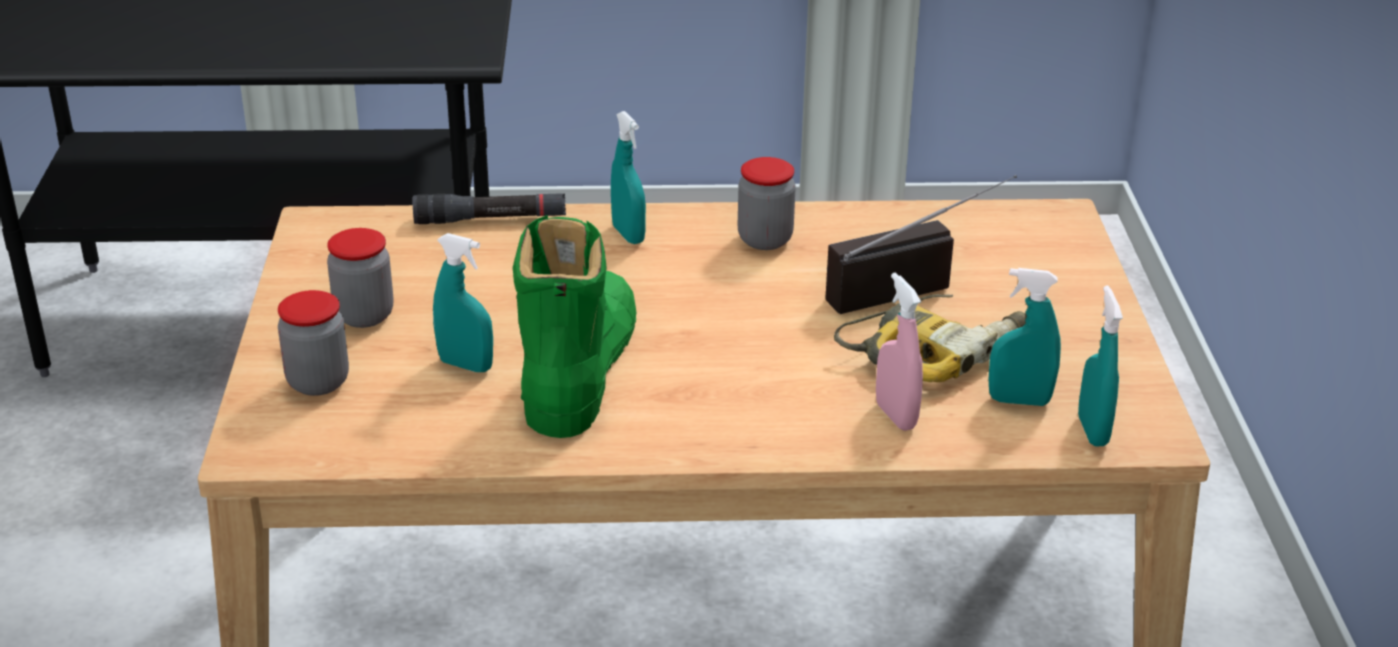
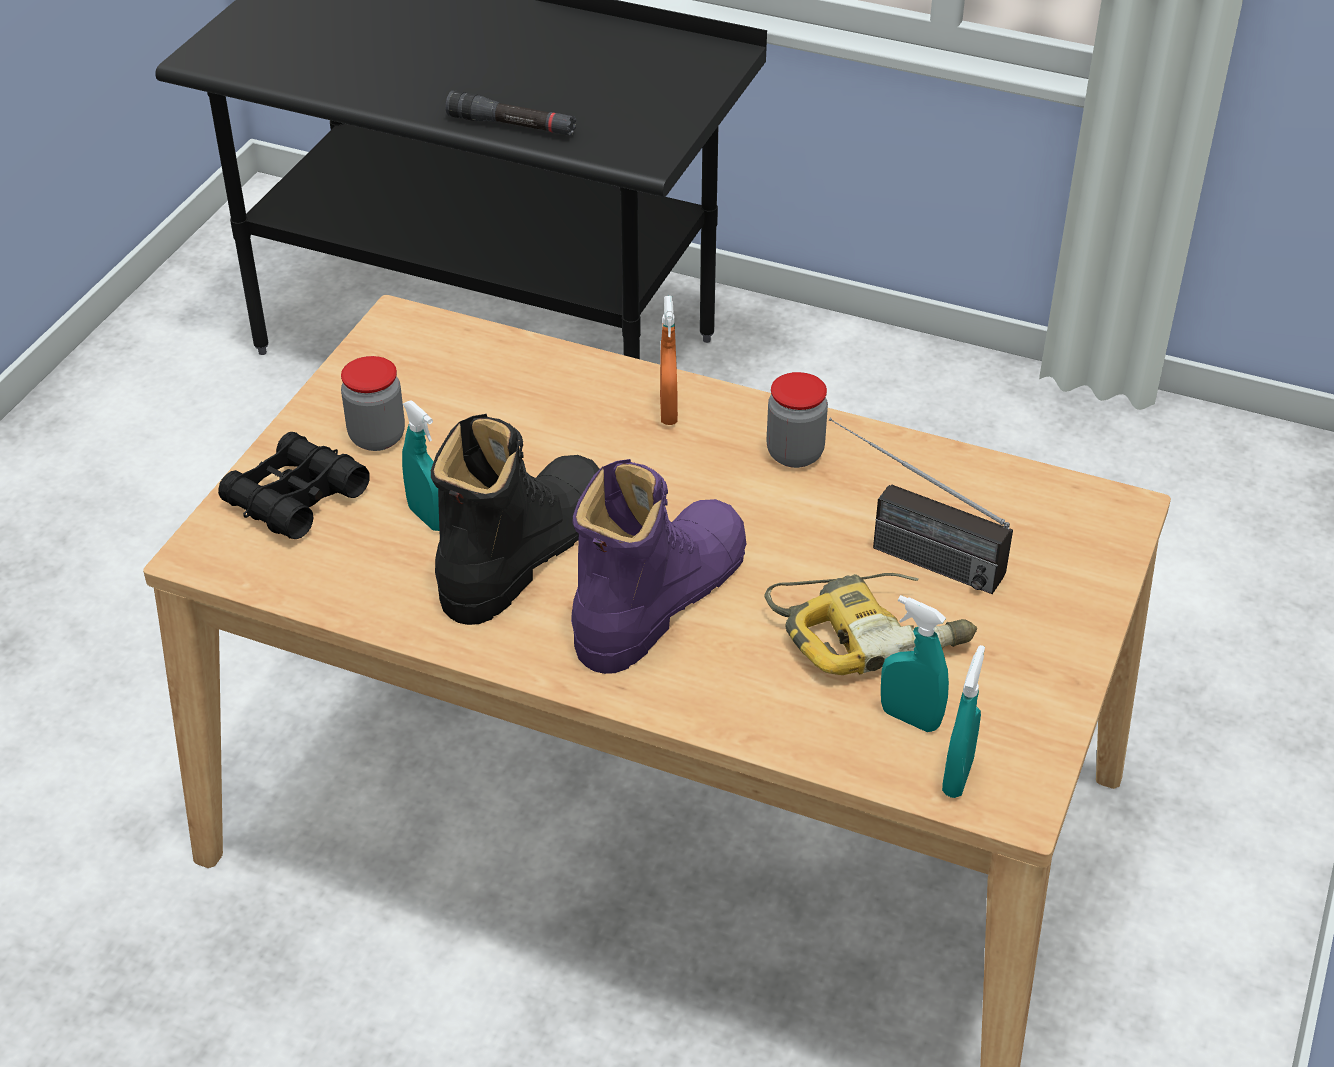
camera: 25 degrees right, 10 degrees up
jar [278,290,349,396] -> black binoculars [218,432,370,539]
black flashlight [413,193,566,224] -> black flashlight moved to [446,91,576,136]
green boot [513,215,637,438] -> black boot [431,414,600,625]
turquoise spray bottle [611,111,646,244] -> orange spray bottle [660,296,678,425]
radio [825,175,1017,314] -> radio turned 150 degrees counterclockwise [829,418,1013,594]
pink spray bottle [876,273,923,431] -> none
none -> purple boot [571,459,746,674]

